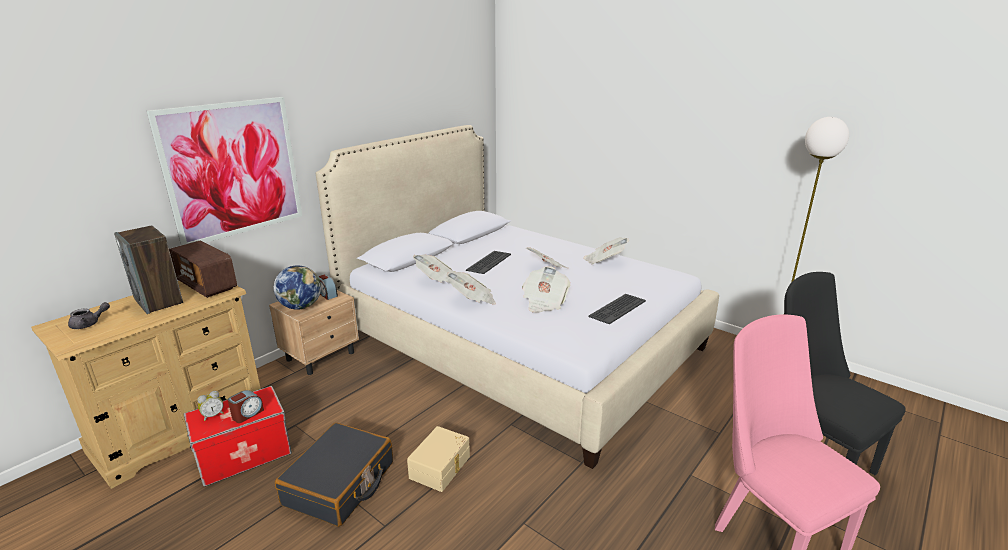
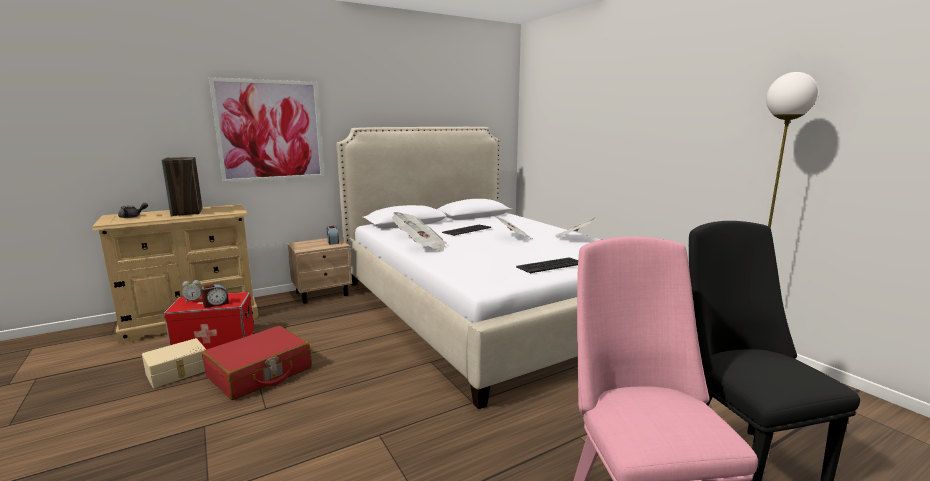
camera: 20 degrees right, 10 degrees down
radio [169,240,237,298] -> none
globe [273,265,321,310] -> none
black suitcase [275,423,393,527] -> red suitcase [202,326,312,400]
beige storage box [407,426,470,492] -> beige storage box moved to [142,338,206,388]
newspaper [522,266,570,313] -> none

